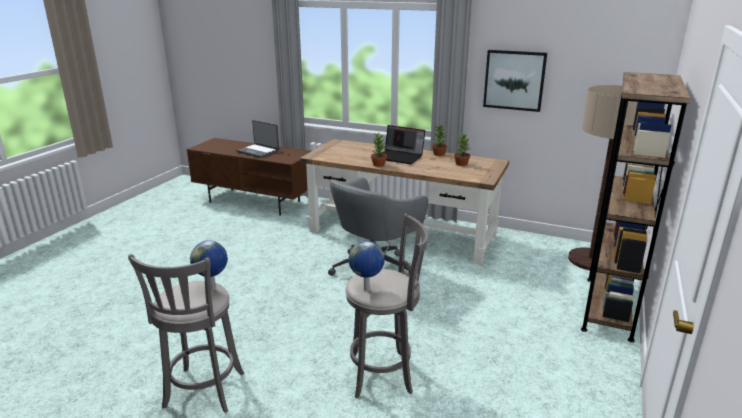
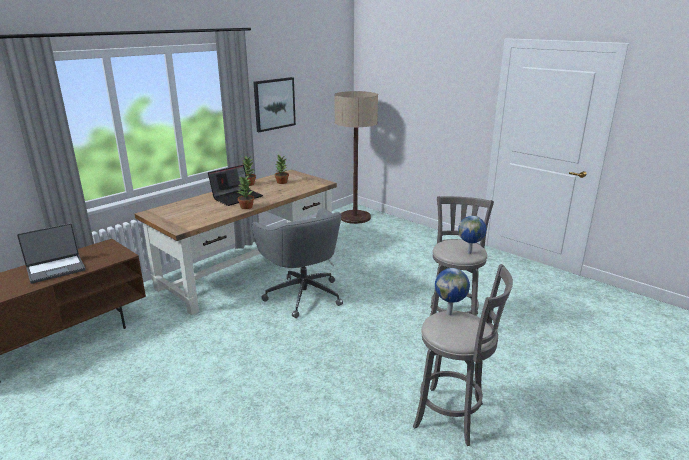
camera: 70 degrees left, 0 degrees up
brown bookcase [581,72,691,342] -> none

